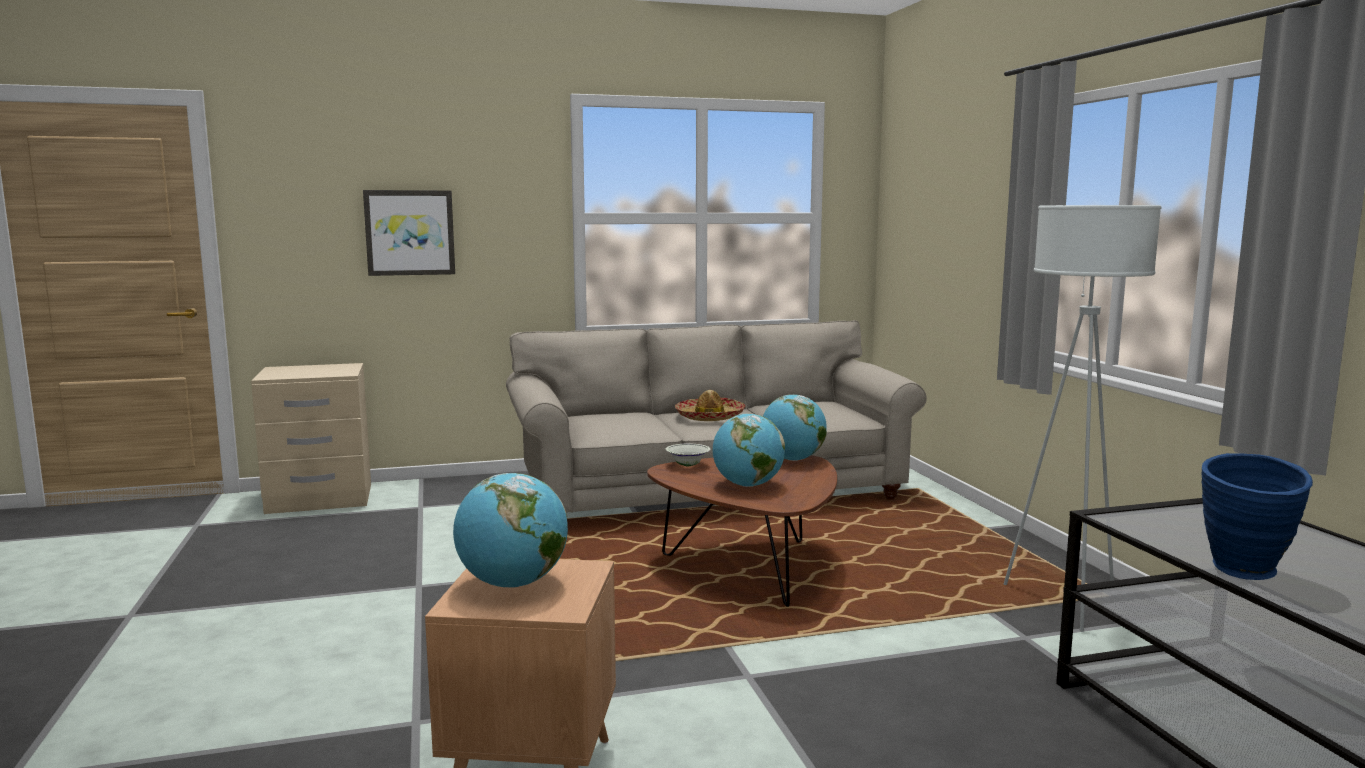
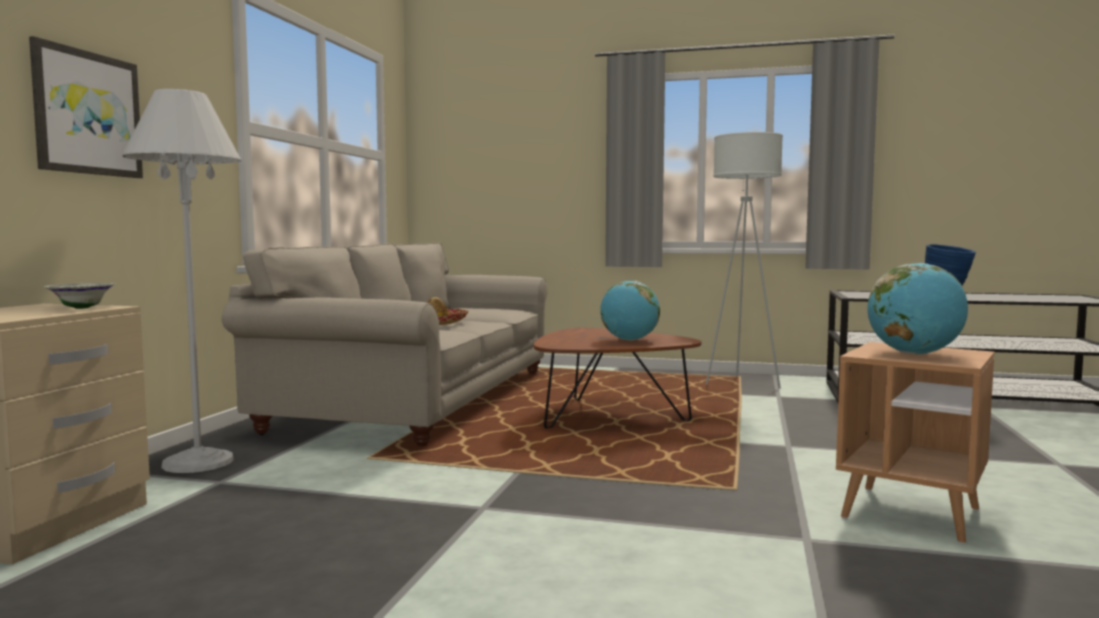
camera: 60 degrees left, 5 degrees down
white bowl [666,444,710,466] -> white bowl moved to [44,283,115,309]
globe [763,395,827,461] -> none
none -> white floor lamp [122,89,242,473]

